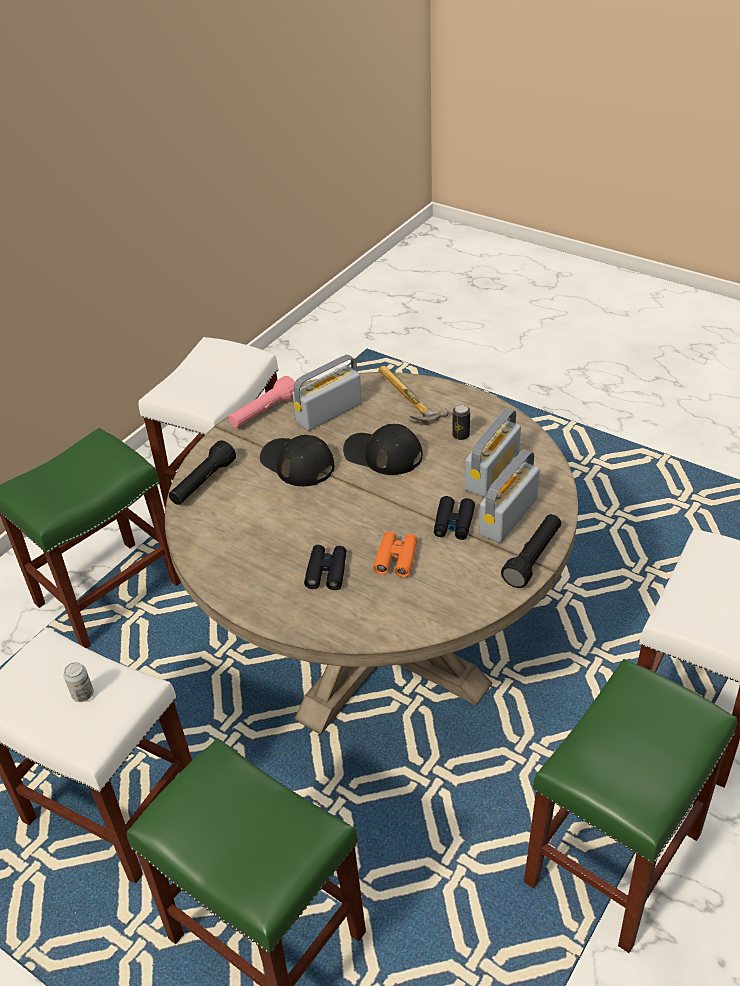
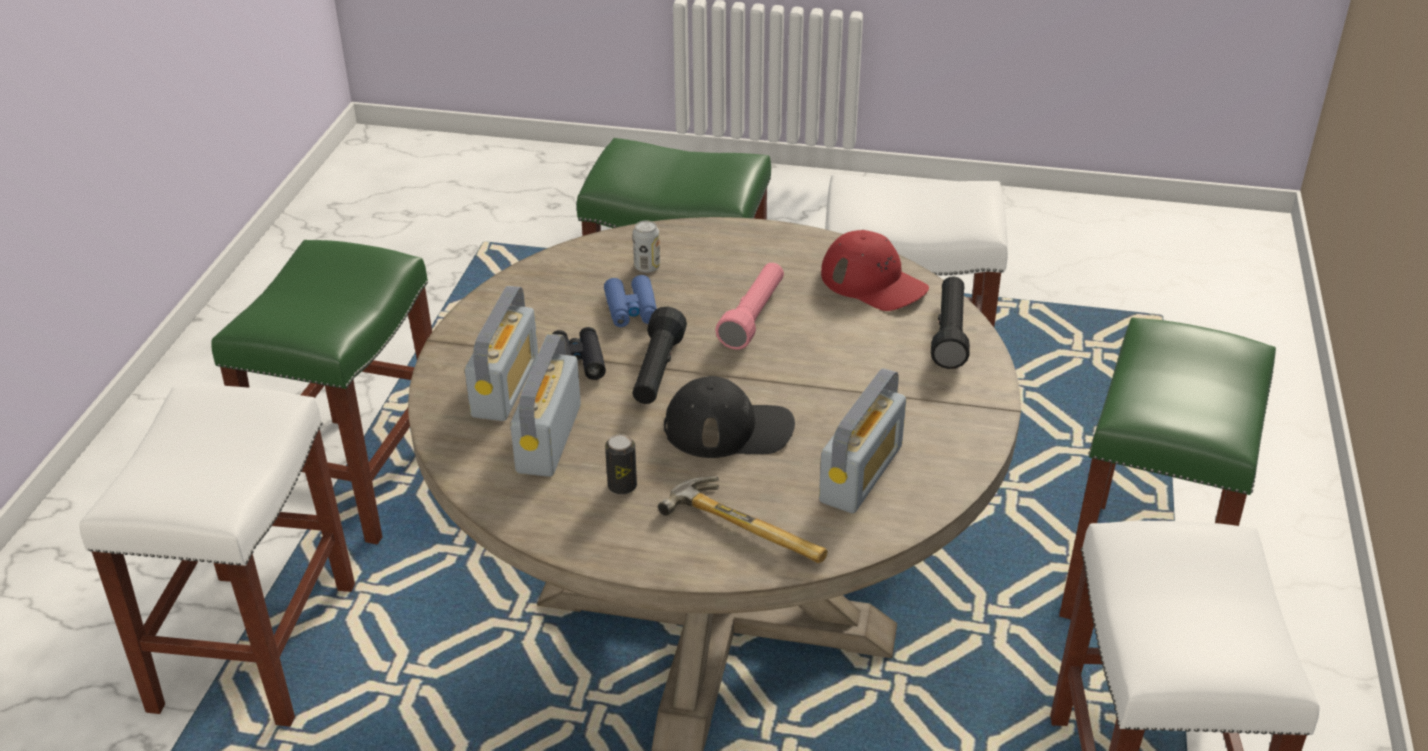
camera: 155 degrees right, 5 degrees down
can [63,662,94,702] -> can moved to [633,220,660,273]
pink flashlight [228,376,295,428] -> pink flashlight moved to [715,263,784,350]
black cap [260,435,334,486] -> none
black binoculars [304,545,346,590] -> none
orange binoculars [373,531,417,577] -> blue binoculars [604,275,657,327]
black flashlight [501,514,561,588] -> black flashlight moved to [632,307,687,404]
none -> red cap [821,230,929,311]

